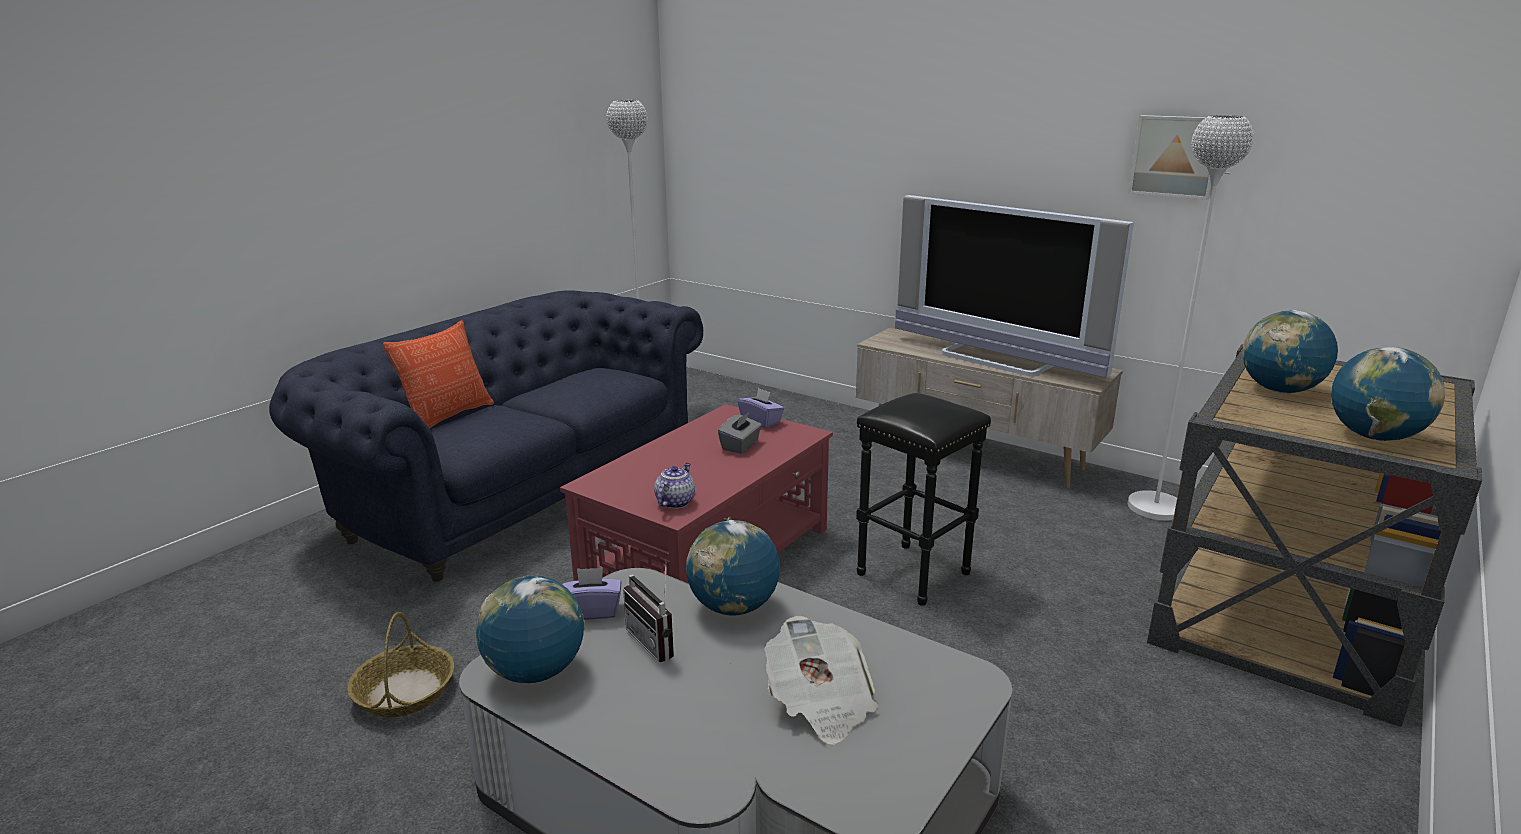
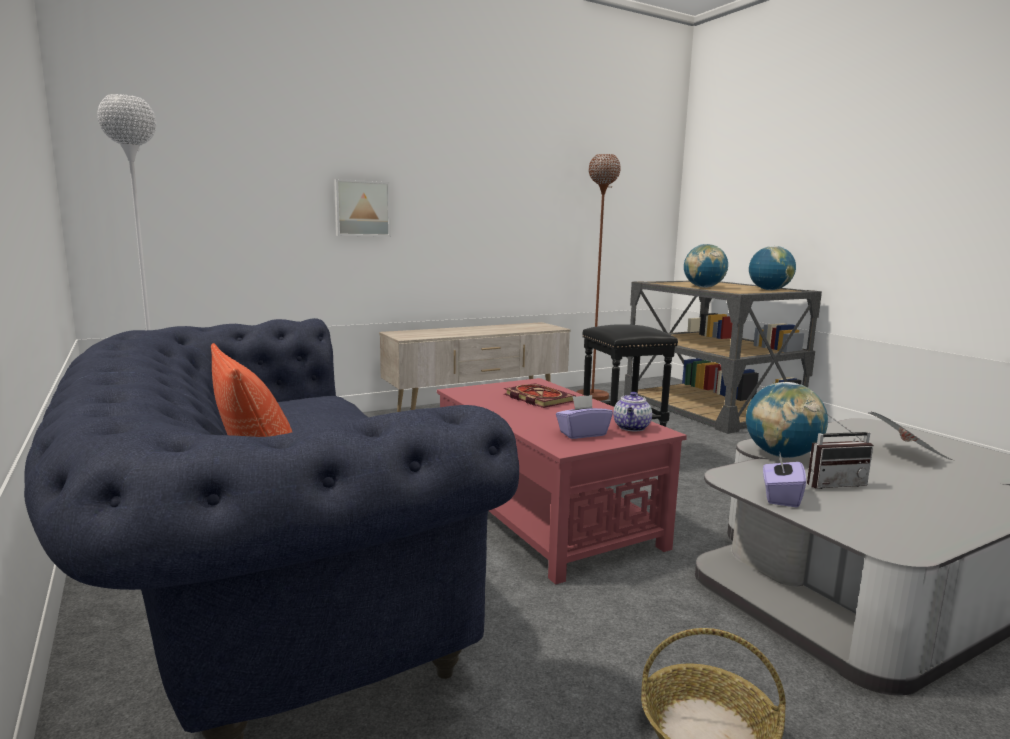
camera: 65 degrees left, 10 degrees down
globe [476,576,585,683] -> none
teapot [654,463,695,509] -> teapot turned 120 degrees counterclockwise [613,392,652,431]
grey tissue box [718,411,762,454] -> book [504,383,577,408]
purple tissue box [738,388,784,428] -> purple tissue box moved to [556,395,613,439]
television [895,195,1134,378] -> none
picture [1128,115,1212,200] -> picture moved to [334,179,390,237]
white floor lamp [1128,115,1254,521] -> brown floor lamp [577,154,621,401]

